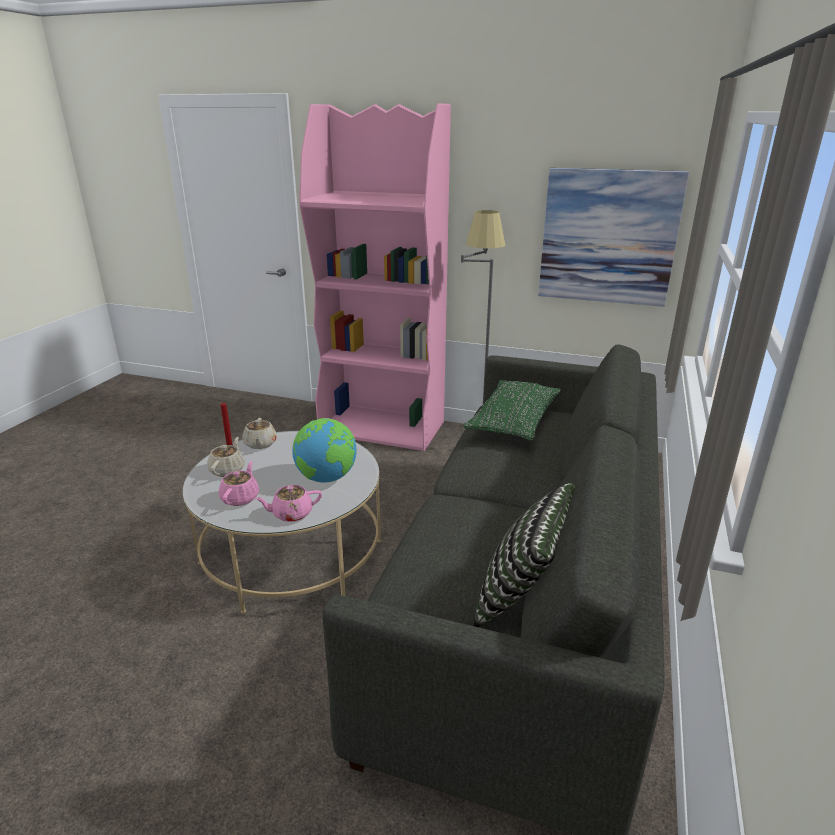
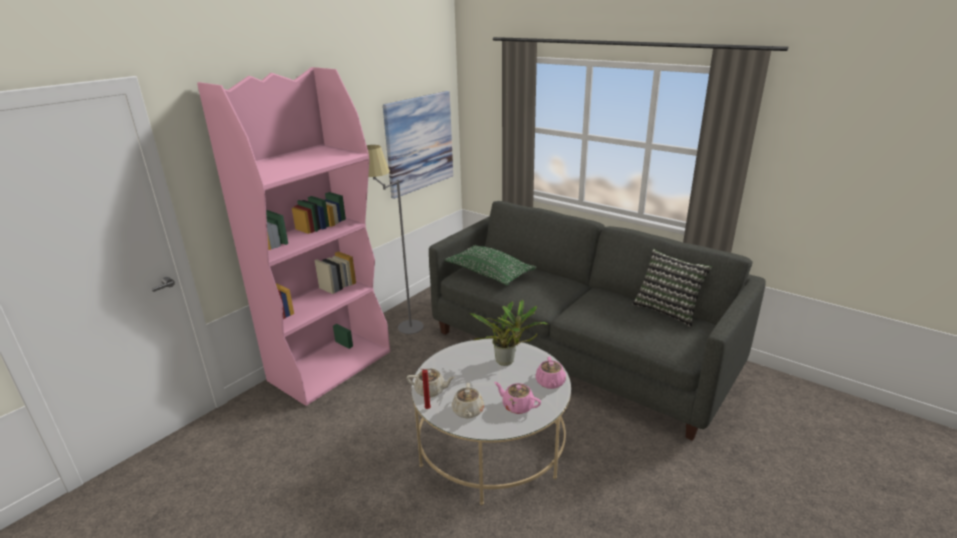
camera: 70 degrees left, 0 degrees up
beige teapot [207,437,245,477] -> beige teapot turned 120 degrees counterclockwise [452,383,484,419]
globe [292,418,357,483] -> potted plant [469,300,548,366]

